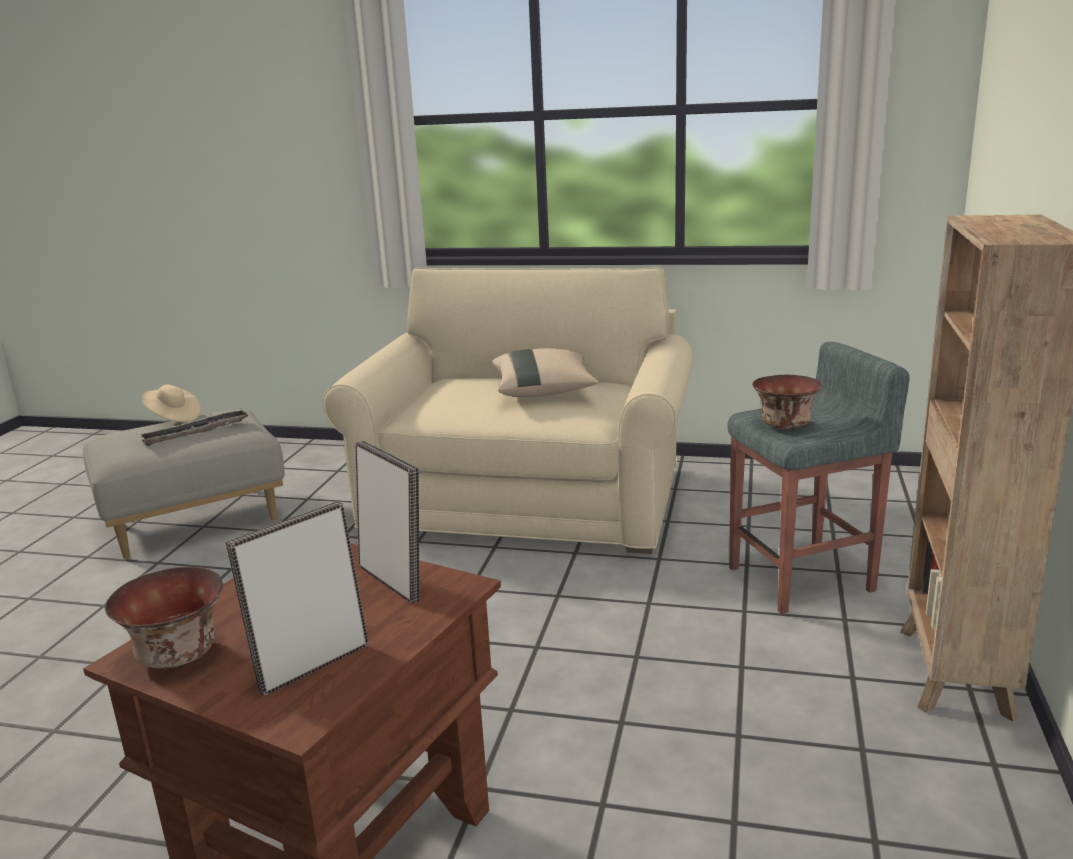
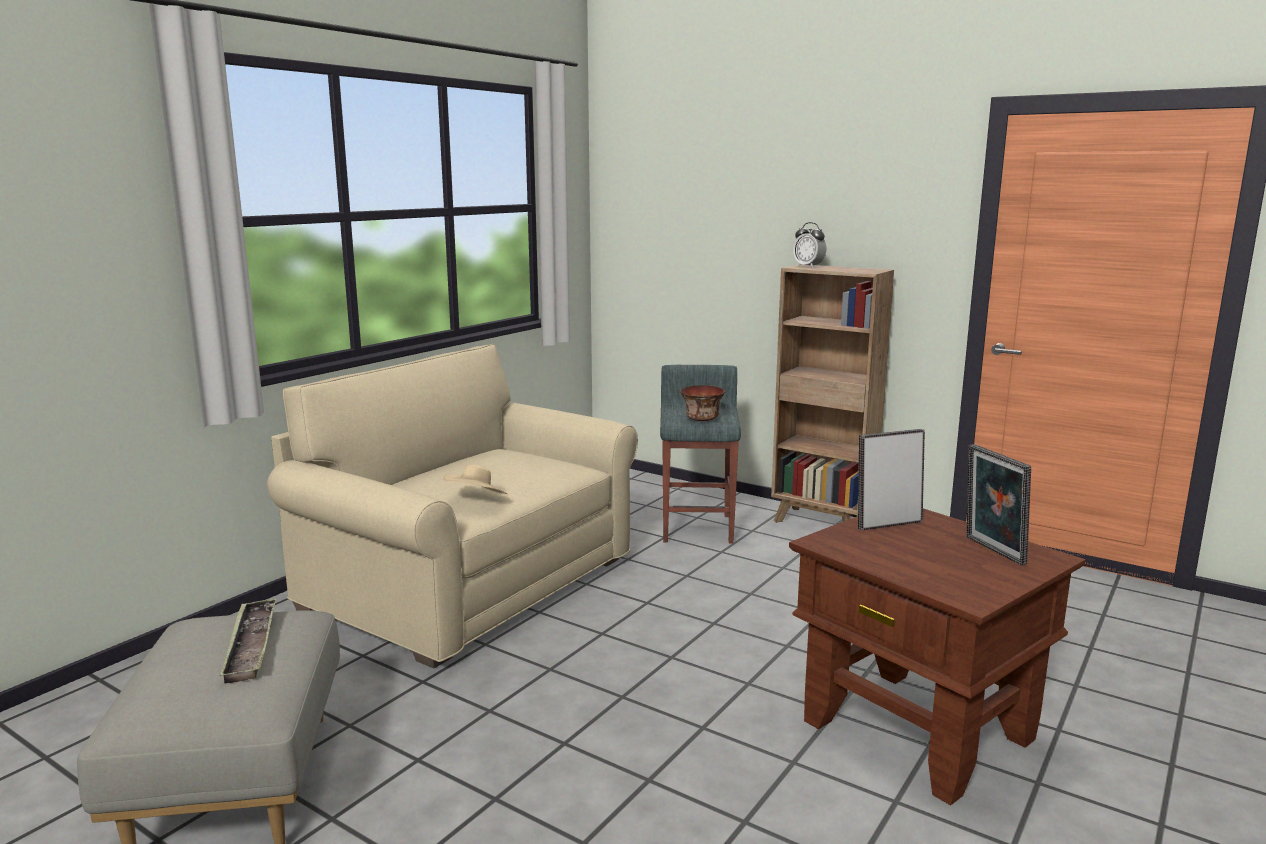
camera: 70 degrees left, 5 degrees down
bowl [105,566,223,669] -> none
beige hat [142,384,201,422] -> beige hat moved to [443,465,507,494]
beige pillow [492,348,599,397] -> none
none -> alarm clock [793,222,826,268]

